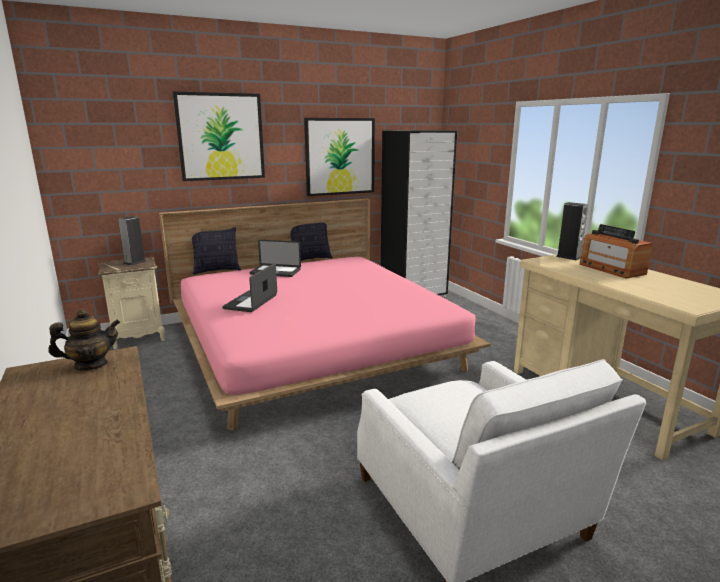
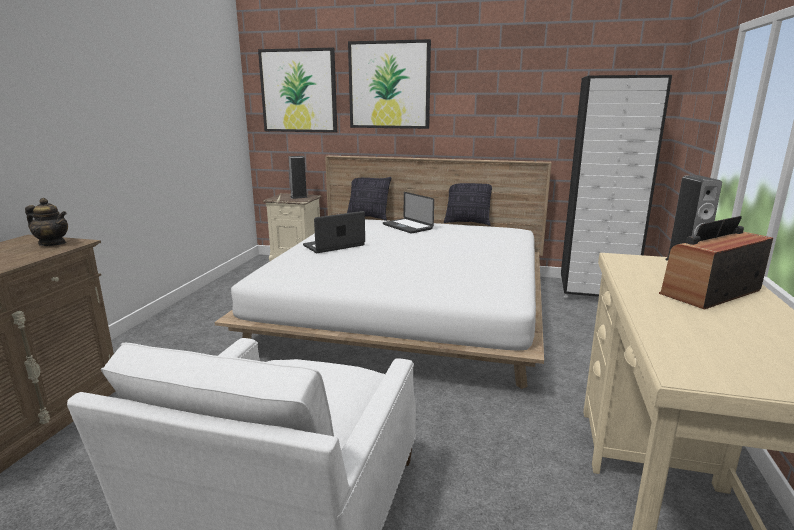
camera: 40 degrees right, 0 degrees up
pink bed [159,199,491,431] -> white bed [214,156,551,389]
picture [304,118,375,196] -> picture moved to [258,48,337,133]
radio [579,224,653,279] -> radio turned 45 degrees clockwise [659,216,773,310]

